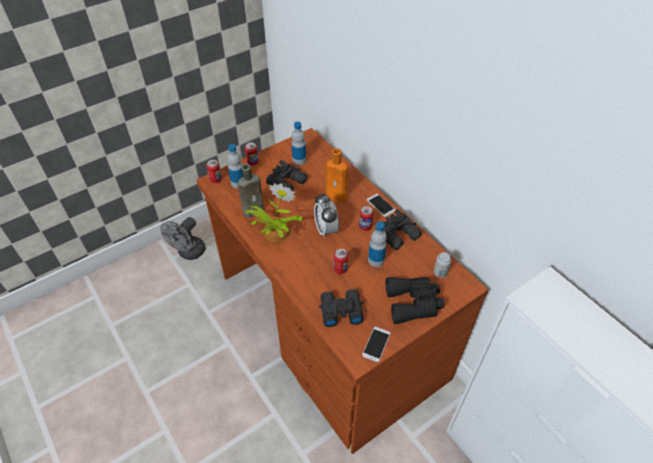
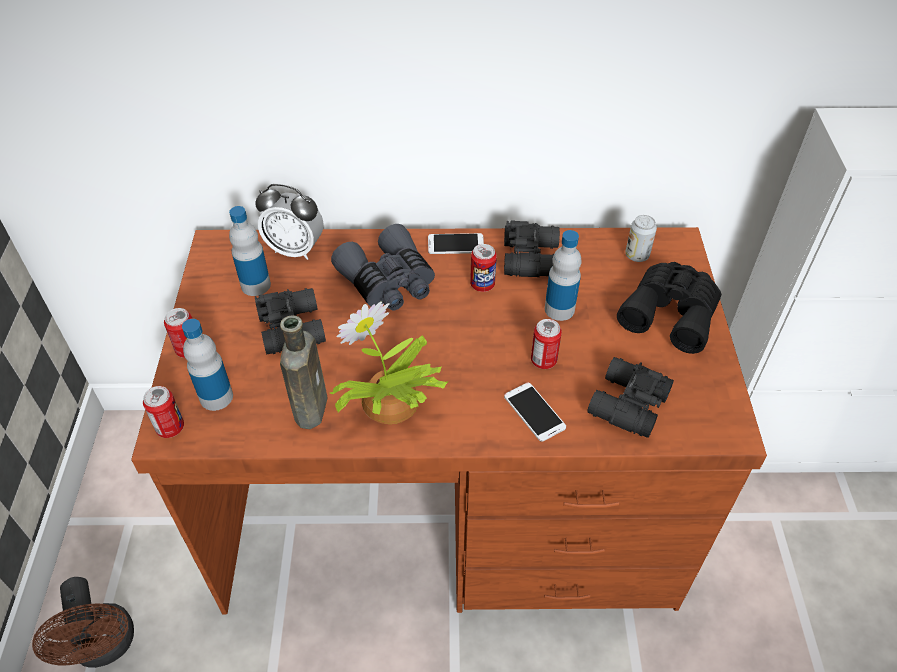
camera: 55 degrees left, 0 degrees up
grey fan [161,217,206,260] -> brown fan [32,577,134,668]
alarm clock [314,193,339,238] -> alarm clock moved to [256,184,324,260]
orange bottle [326,149,348,202] -> grey binoculars [331,224,435,310]
phone [362,327,391,362] -> phone moved to [504,383,566,442]

